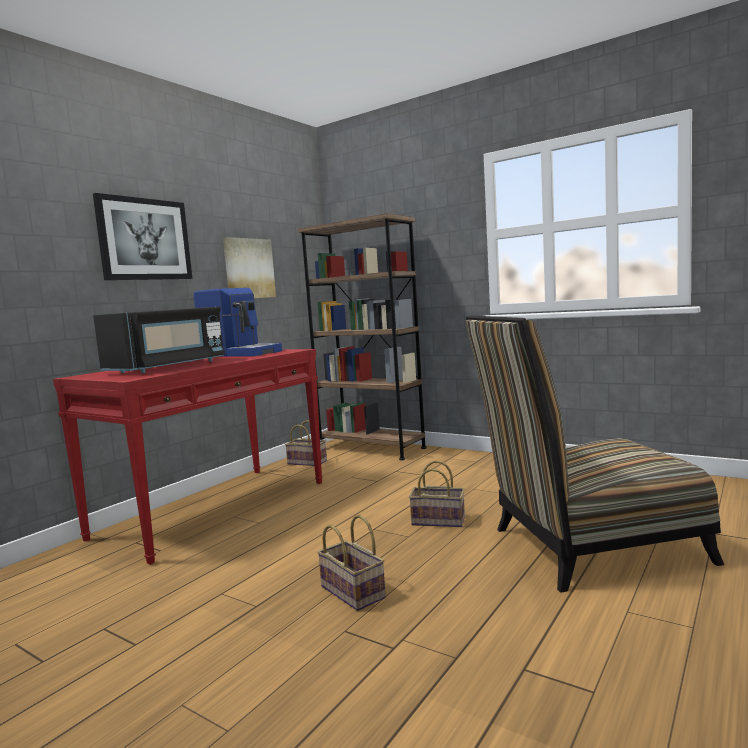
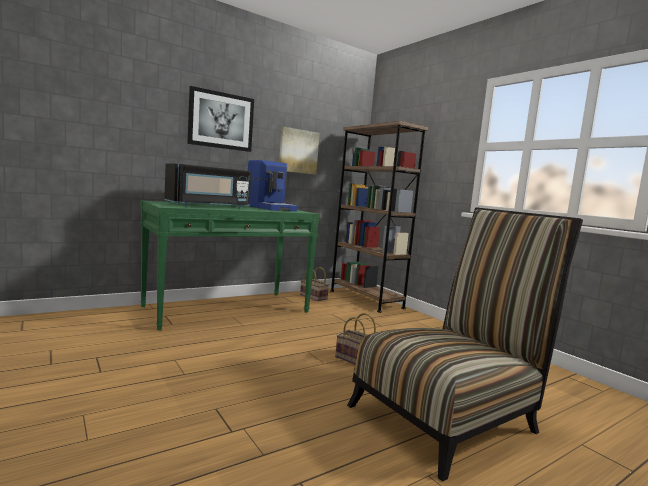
camera: 20 degrees right, 0 degrees up
red console table [53,349,323,565] -> green console table [140,201,320,330]
basket [317,514,386,611] -> none
chair [466,315,724,593] -> chair turned 135 degrees clockwise [347,207,583,482]

